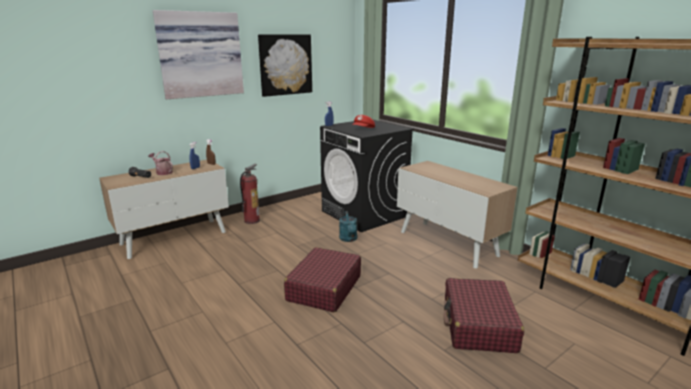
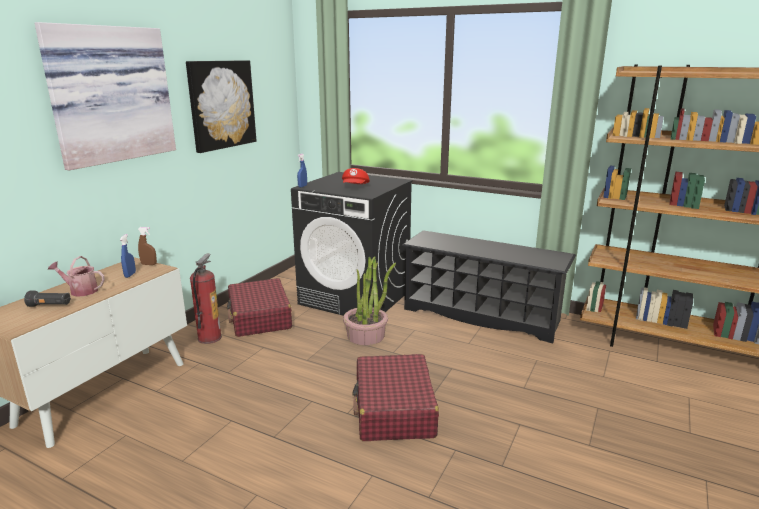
camera: 25 degrees left, 0 degrees up
turquoise watering can [339,211,357,242] -> potted plant [343,256,396,345]
cabinet [397,161,518,269] -> black shoe rack [401,230,576,343]
red suitcase [444,278,524,353] -> red suitcase moved to [227,278,292,337]

